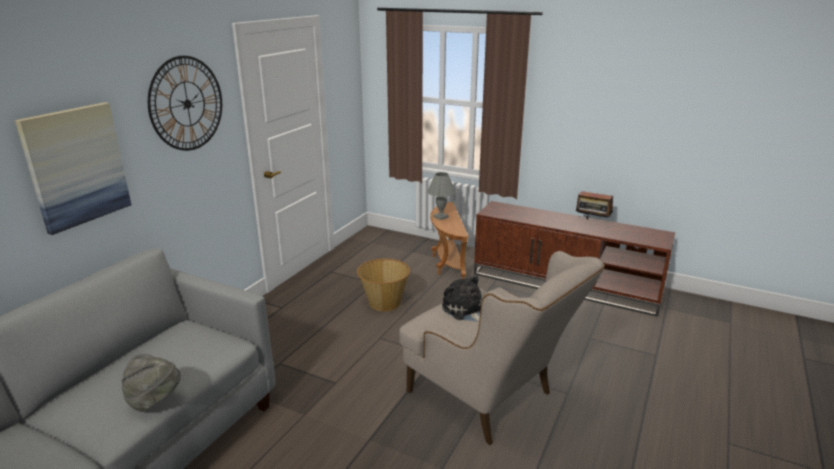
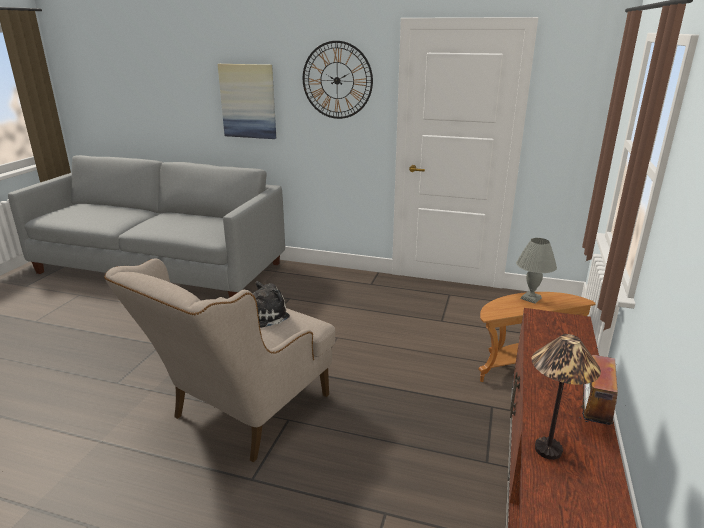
camera: 80 degrees right, 0 degrees up
grey hat [122,354,181,412] -> none
basket [357,259,410,311] -> none
none -> table lamp [532,334,601,460]

